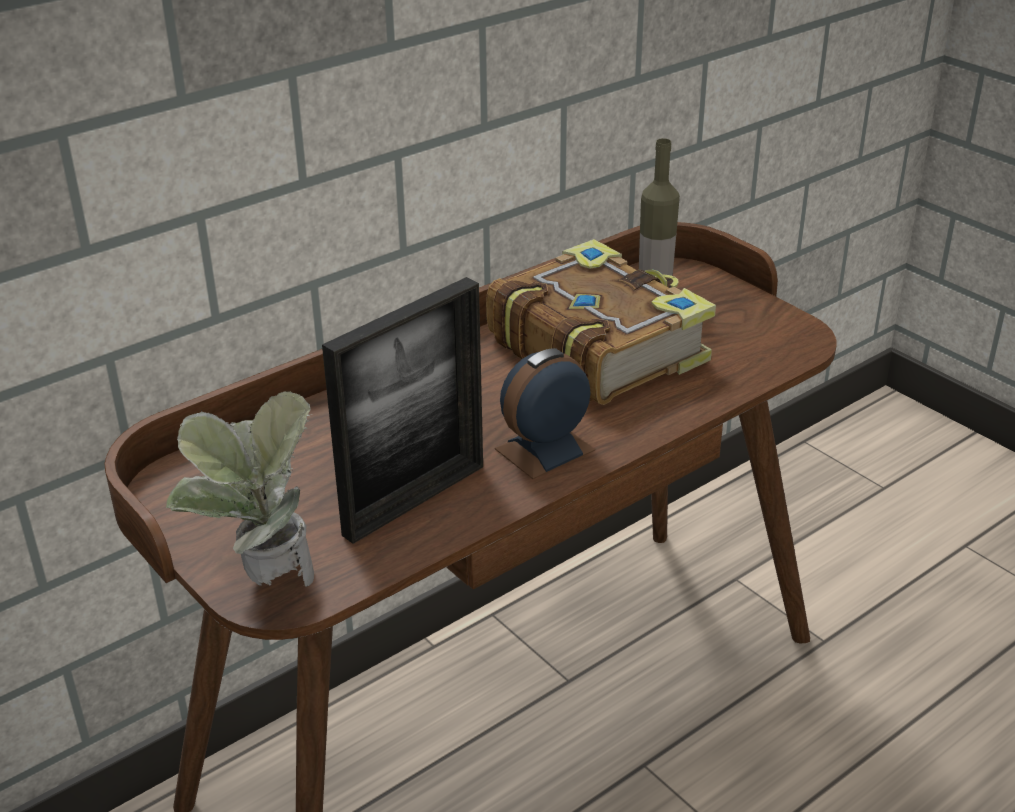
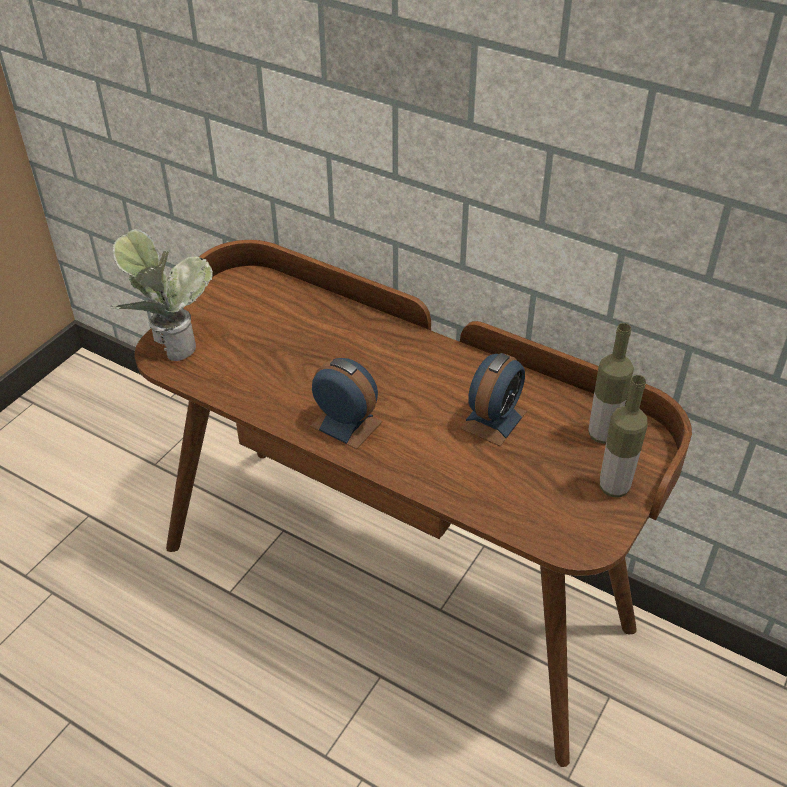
camera: 70 degrees right, 10 degrees up
picture frame [322,277,483,544] -> none
book [486,239,716,405] -> alarm clock [460,353,527,446]
none -> bottle [600,375,648,498]

